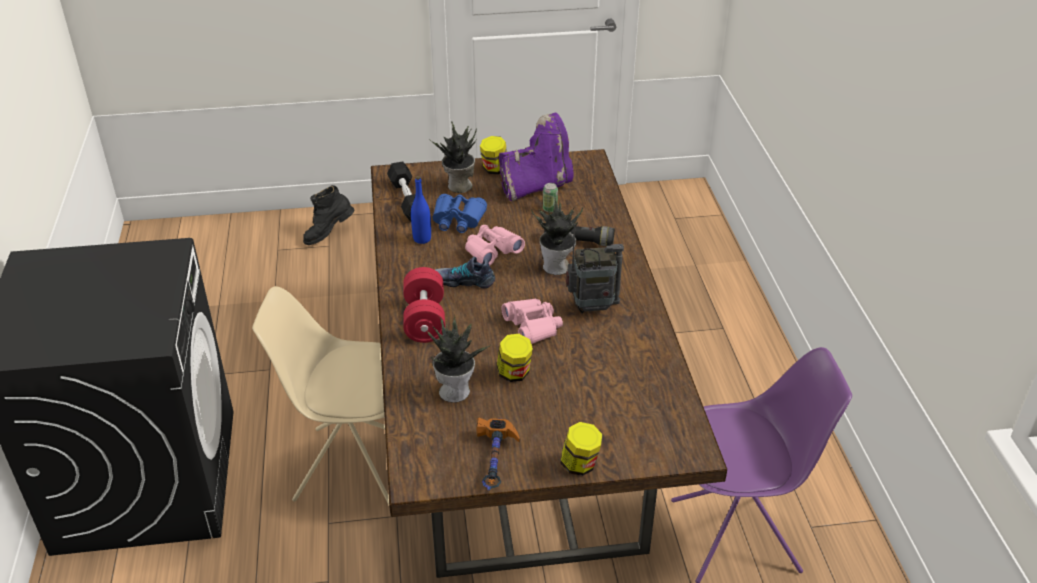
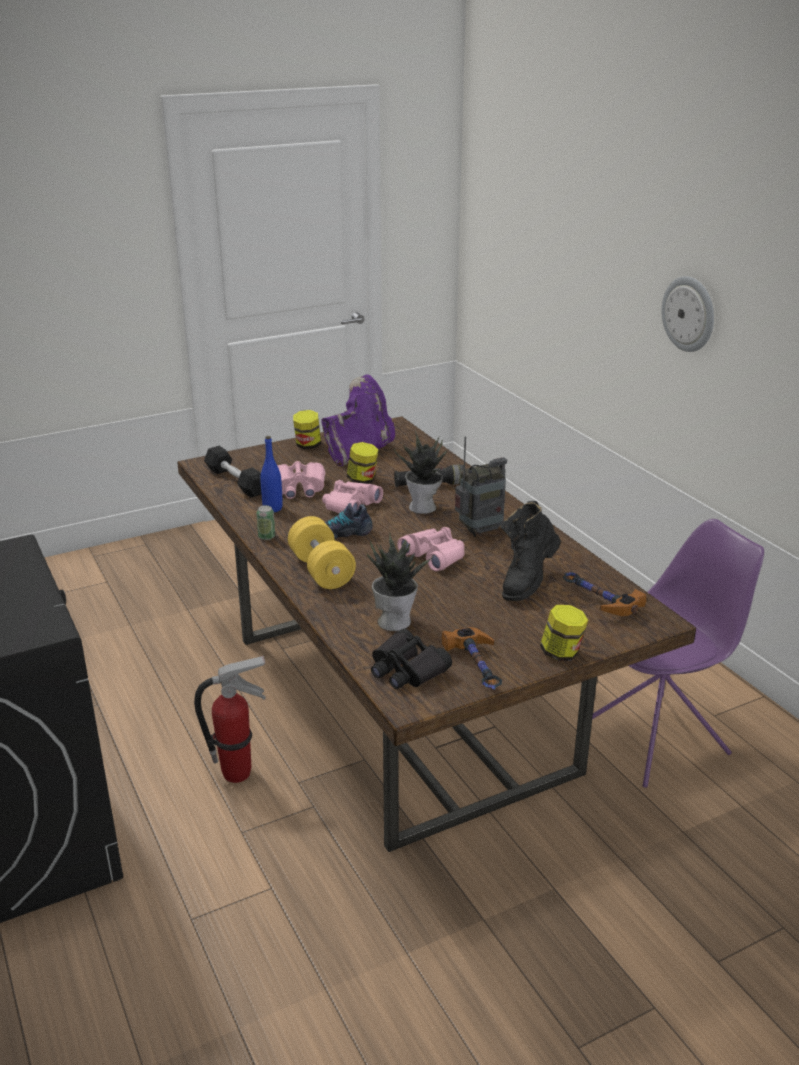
camera: 20 degrees left, 10 degrees down
beige chair [252,286,389,505] -> fire extinguisher [194,655,266,783]
black boot [303,185,354,245] -> black boot moved to [500,501,561,601]
red dumbbell [403,267,445,343] -> yellow dumbbell [288,516,356,589]
potted plant [429,121,477,193] -> none
blue binoculars [432,194,487,233] -> pink binoculars [277,461,325,499]
jar [497,334,533,382] -> jar moved to [347,442,379,484]
can [543,183,558,212] -> can moved to [256,505,275,540]
none -> black binoculars [371,629,452,689]
none -> hammer [562,572,646,616]
none -> wall clock [661,276,714,352]

